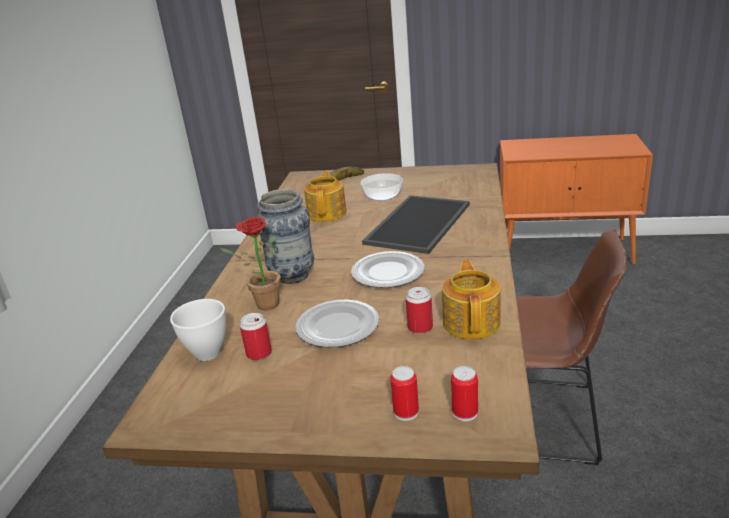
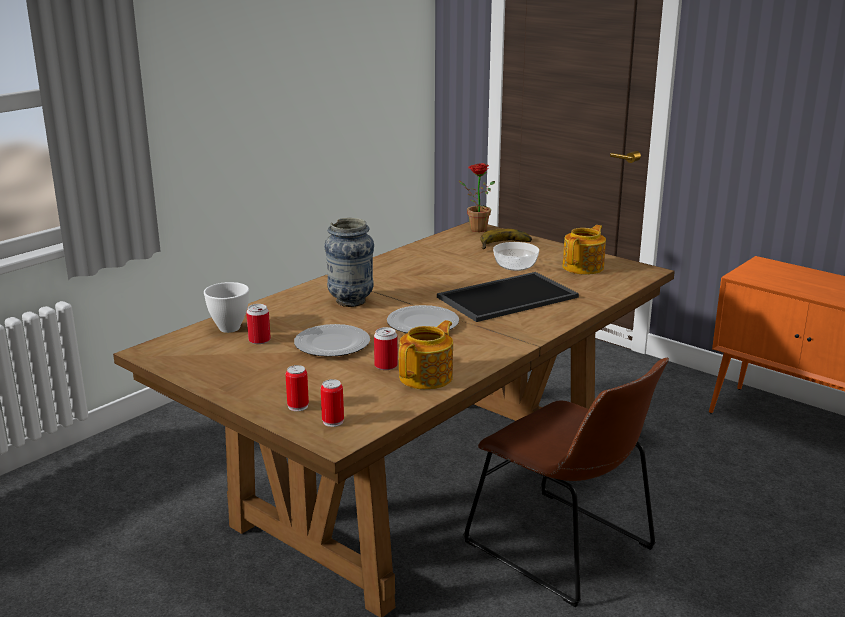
camera: 30 degrees right, 5 degrees down
potted plant [221,217,281,310] -> potted plant moved to [459,163,495,232]
teapot [304,171,347,222] -> teapot moved to [562,225,606,274]

